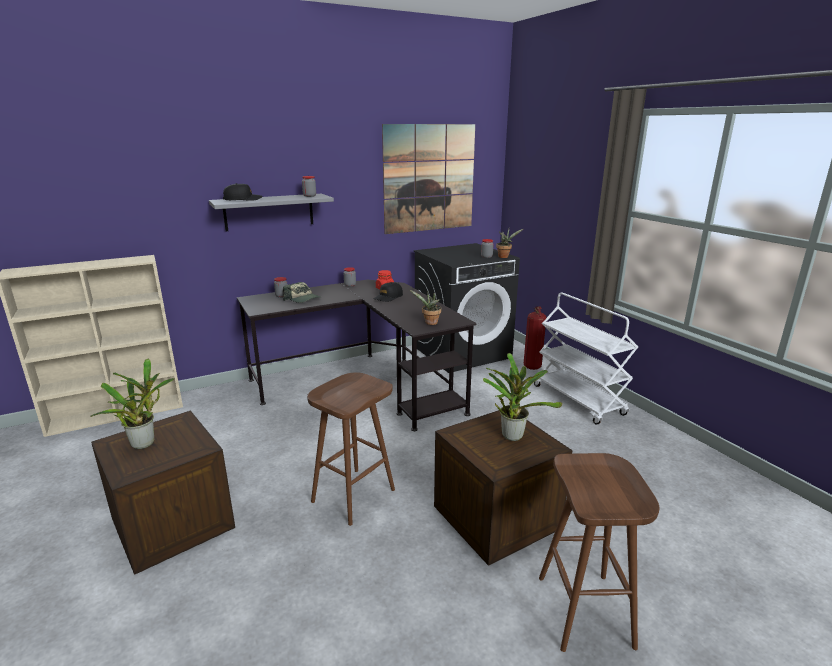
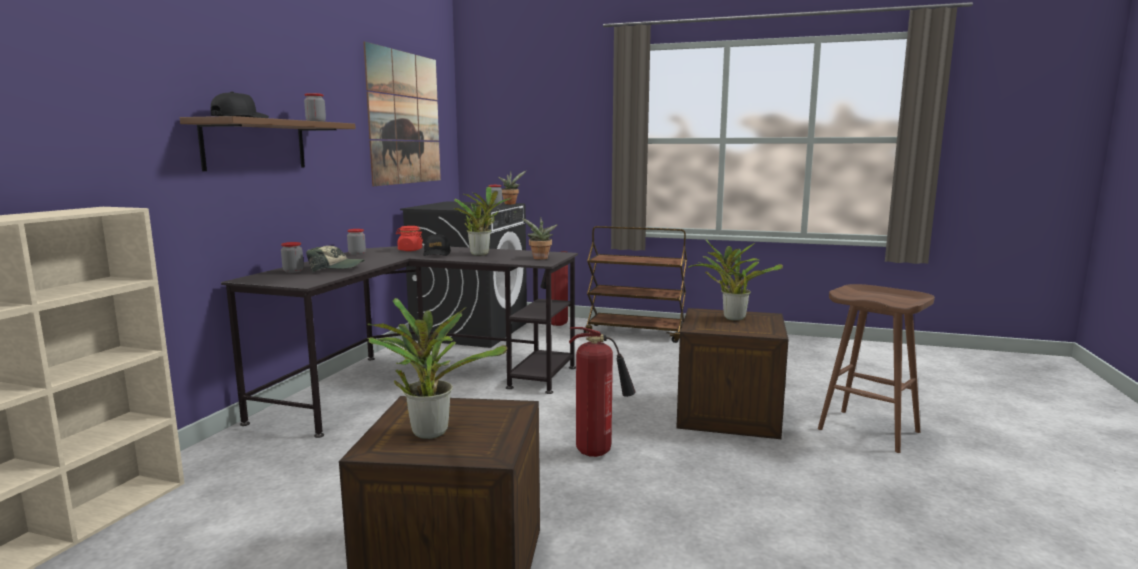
camera: 45 degrees left, 10 degrees down
grey shelf [209,194,334,231] -> brown shelf [180,116,356,171]
brown stool [307,372,395,526] -> fire extinguisher [569,327,636,457]
white cart [534,293,638,425] -> brown cart [584,226,687,343]
none -> potted plant [453,186,511,256]

